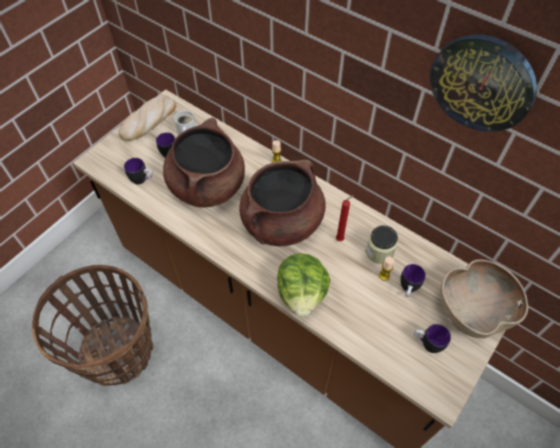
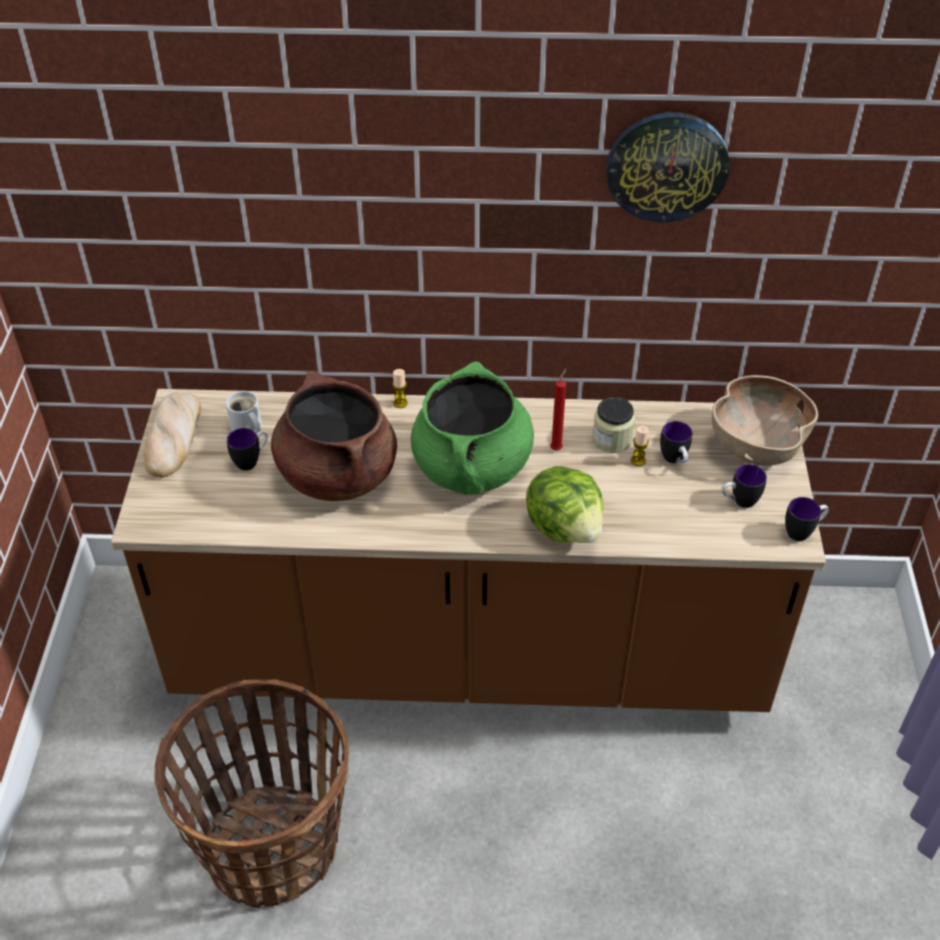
camera: 35 degrees left, 10 degrees down
mug [124,158,153,185] -> mug moved to [785,497,829,541]
brown cooking pot [239,160,326,246] -> green cooking pot [411,361,534,495]

